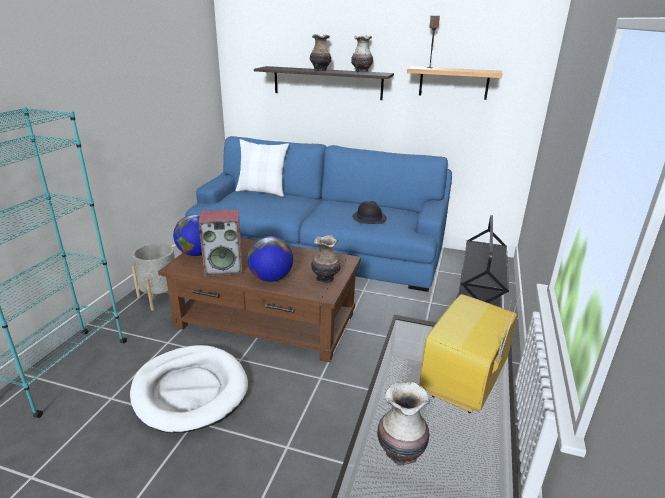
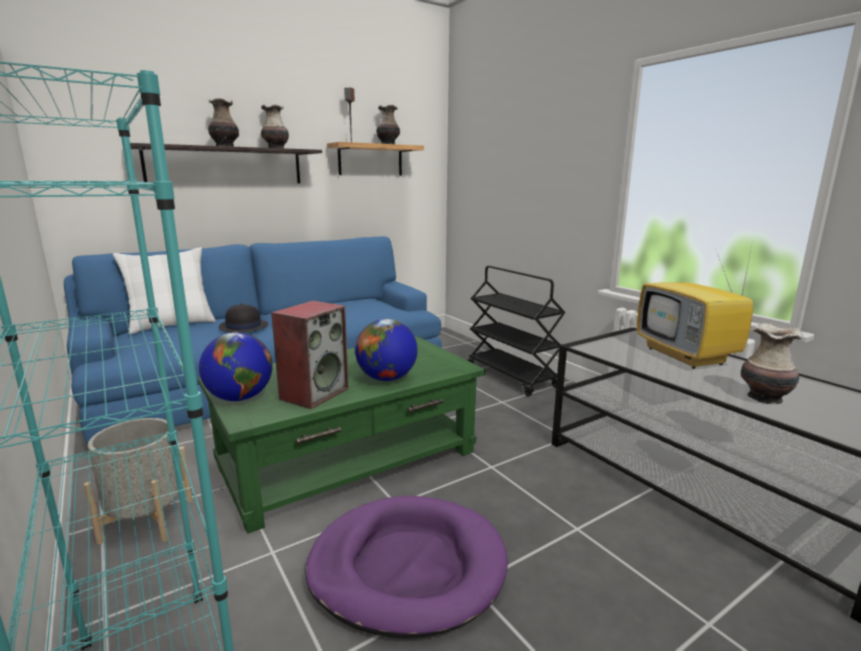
camera: 50 degrees left, 10 degrees down
white dog bed [130,345,248,433] -> purple dog bed [305,496,508,638]
brown coffee table [158,238,361,362] -> green coffee table [198,336,485,534]
vase [311,235,340,283] -> vase moved to [376,105,400,144]
black hat [352,201,387,224] -> black hat moved to [219,304,268,333]

